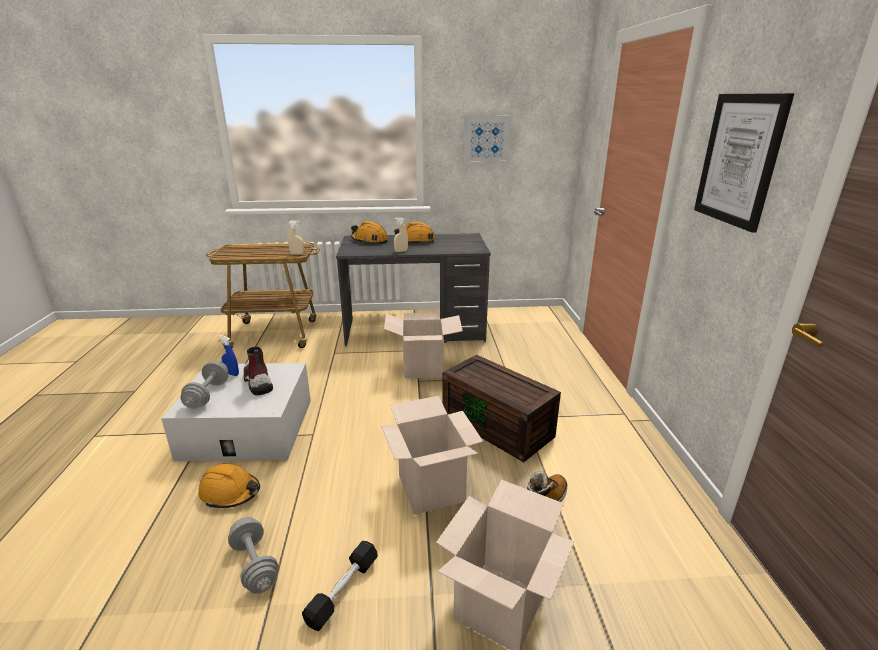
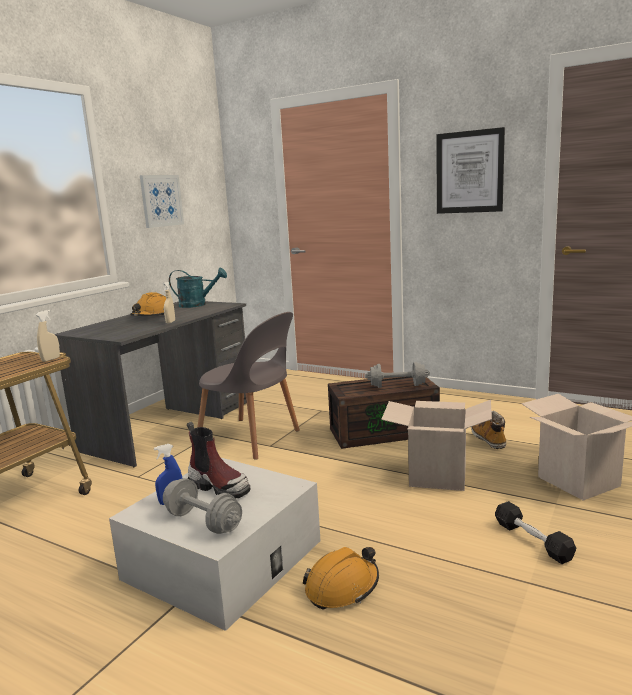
camera: 55 degrees left, 10 degrees down
grey dumbbell [228,517,279,594] -> grey dumbbell moved to [365,362,430,388]
boot [243,346,273,395] -> boot turned 150 degrees counterclockwise [186,422,250,499]
orange hard hat [351,221,388,244] -> none
cardboard box [384,313,463,379] -> grey chair [197,312,300,460]
none -> turquoise watering can [169,268,227,308]

